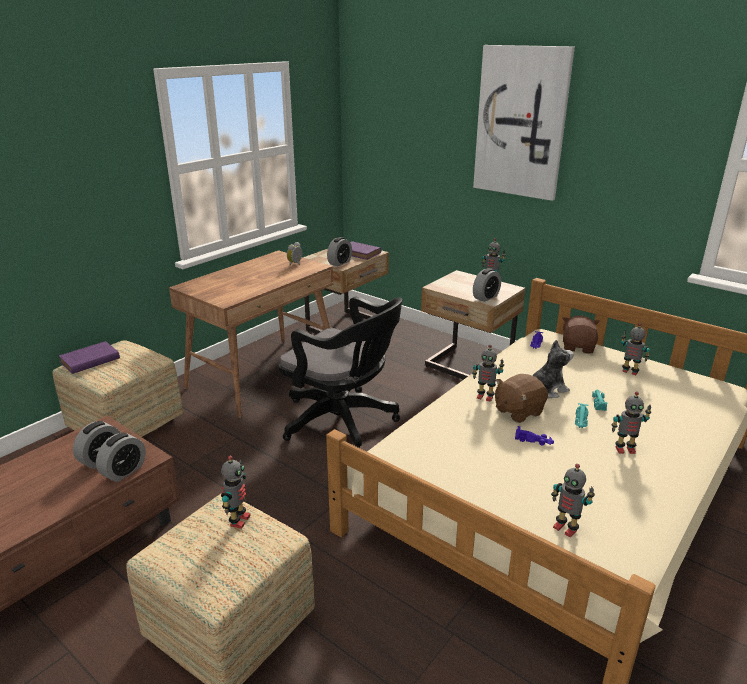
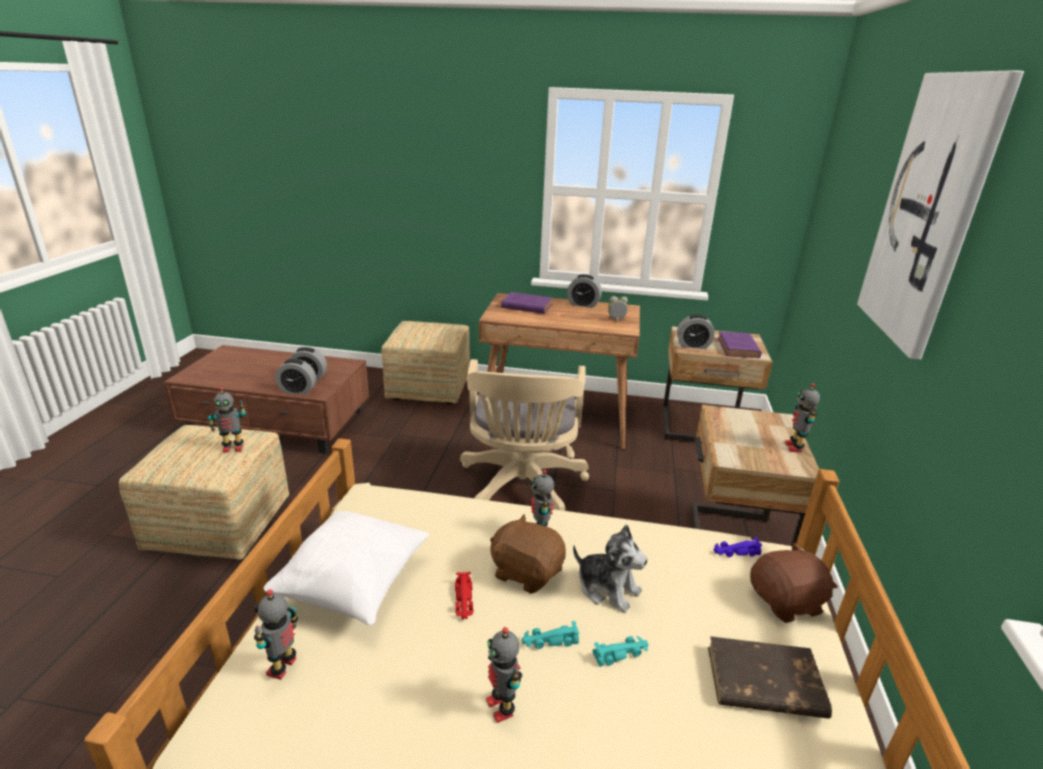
camera: 60 degrees right, 0 degrees up
purple book [59,341,120,374] -> purple book moved to [501,292,553,314]
black office chair [278,296,402,448] -> beige office chair [460,359,589,511]
alarm clock [473,268,501,302] -> alarm clock moved to [567,274,602,308]
purple toy car [515,426,554,445] -> red toy car [455,572,474,619]
toy robot [621,323,650,375] -> brown book [708,636,832,719]
none -> white pillow [263,511,429,625]

